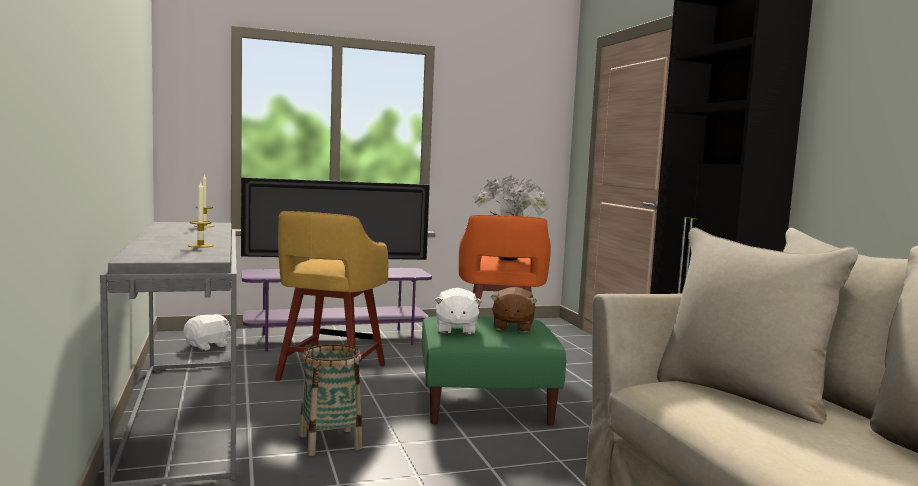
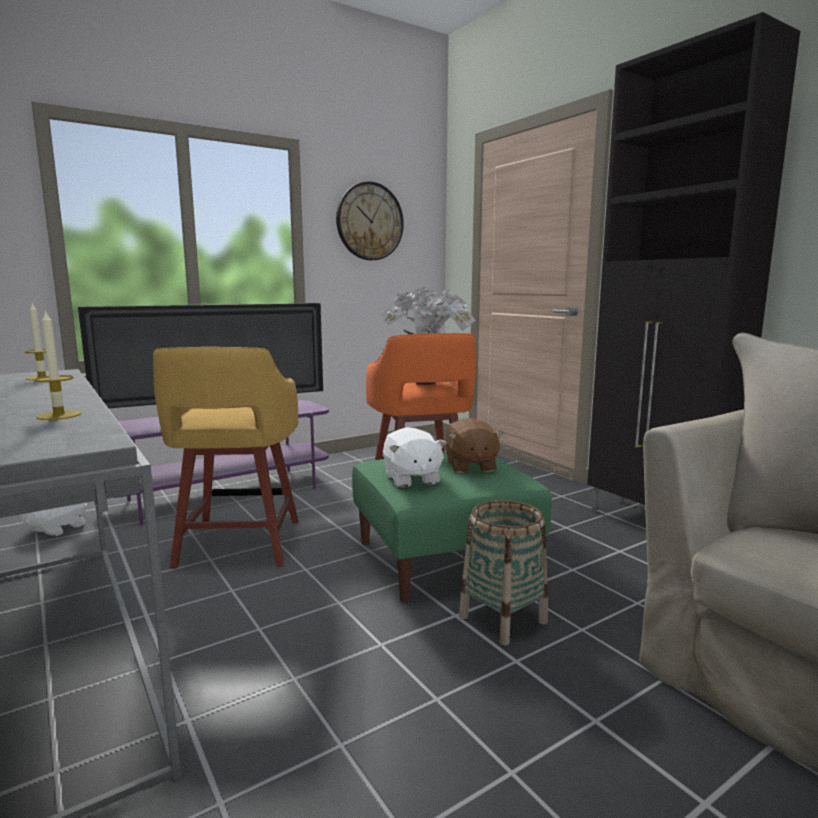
camera: 15 degrees left, 5 degrees up
basket [299,344,362,456] -> basket moved to [459,500,548,645]
none -> wall clock [336,181,404,261]

